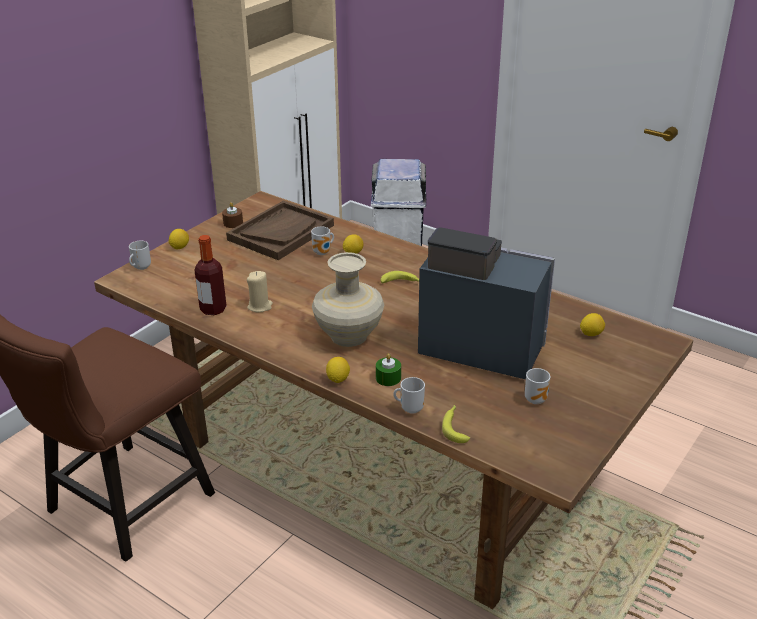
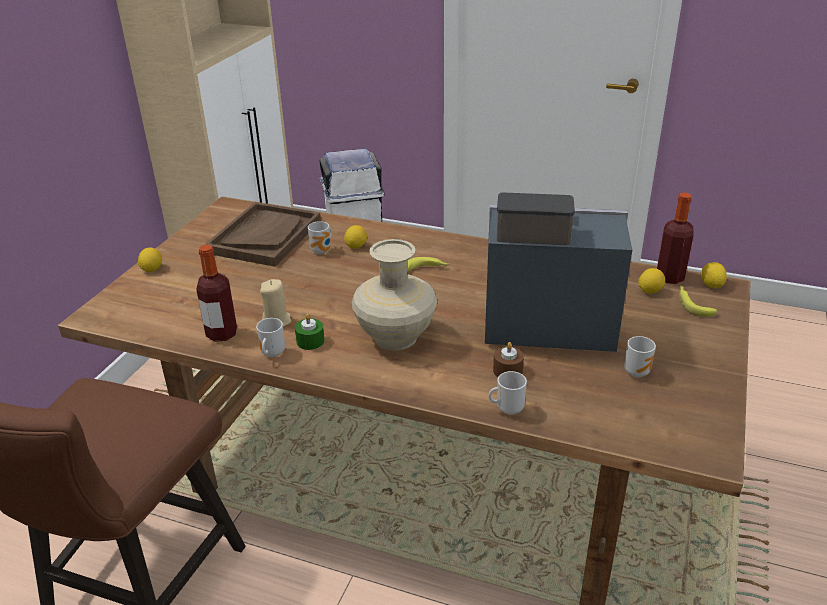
camera: 15 degrees left, 0 degrees up
mug [129,241,151,270] -> mug moved to [256,318,285,357]
brown candle [222,202,243,228] -> brown candle moved to [493,342,524,377]
lemon [326,357,350,383] -> lemon moved to [701,262,727,289]
green candle [376,353,401,386] -> green candle moved to [295,314,325,350]
banana [442,405,470,443] -> banana moved to [679,286,717,317]
none -> bottle [657,192,694,284]

